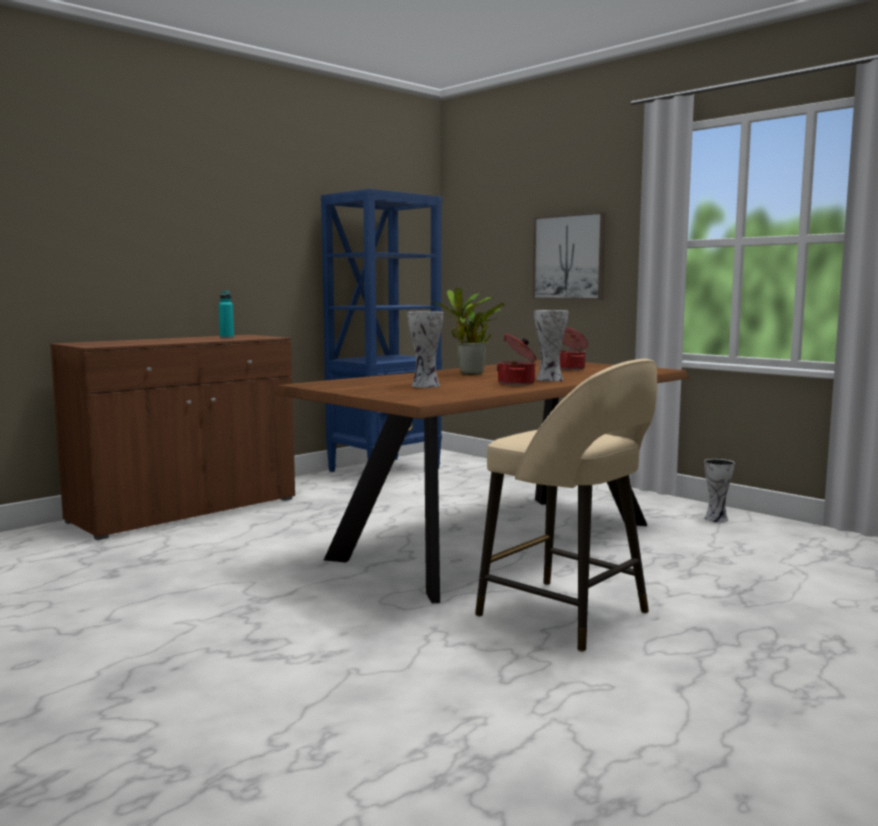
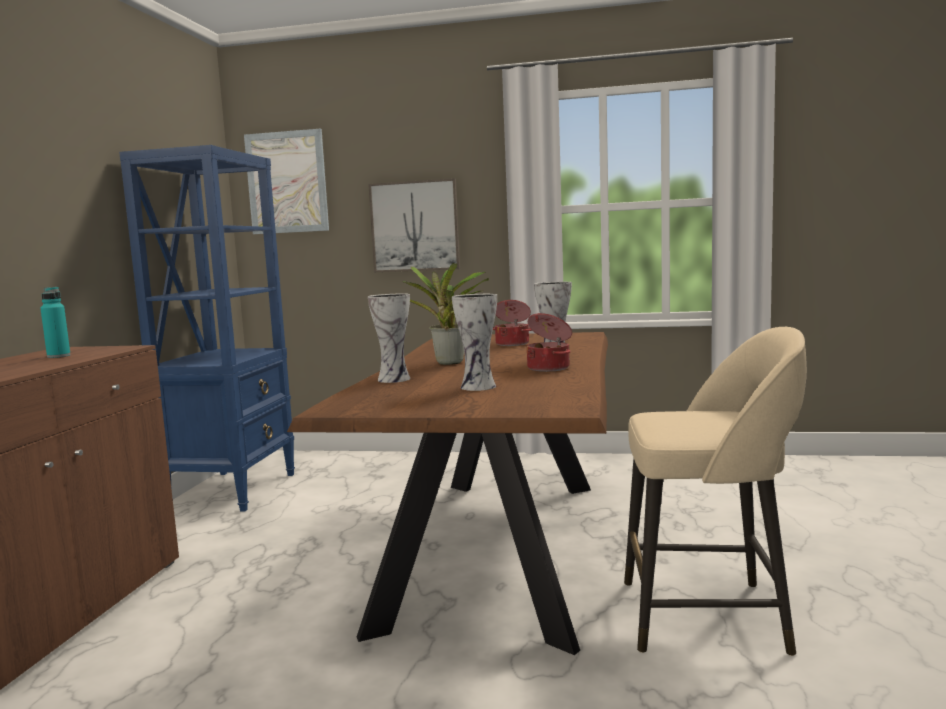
camera: 35 degrees left, 0 degrees up
vase [704,459,735,523] -> vase moved to [368,293,410,383]
none -> picture [244,129,329,234]

